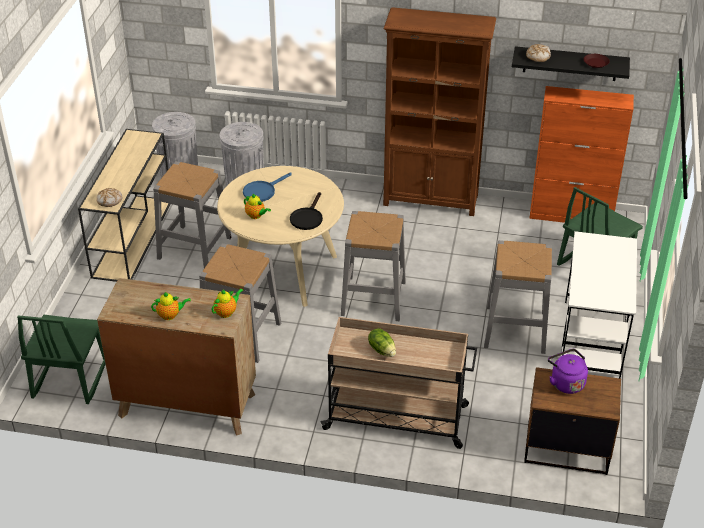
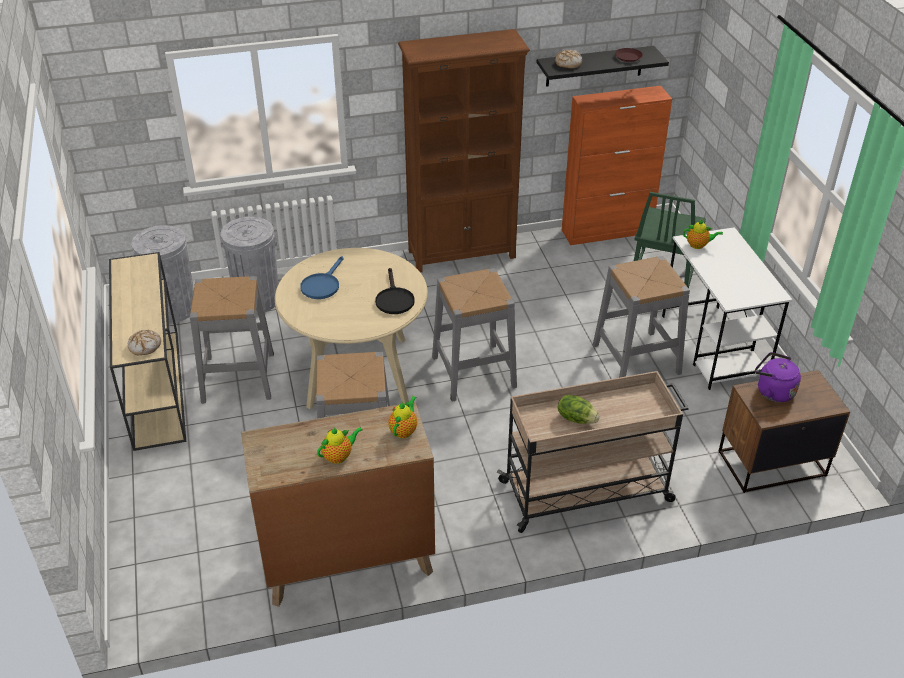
camera: 25 degrees left, 0 degrees up
green chair [17,315,105,404] -> none
teapot [244,194,271,219] -> teapot moved to [683,219,723,249]

